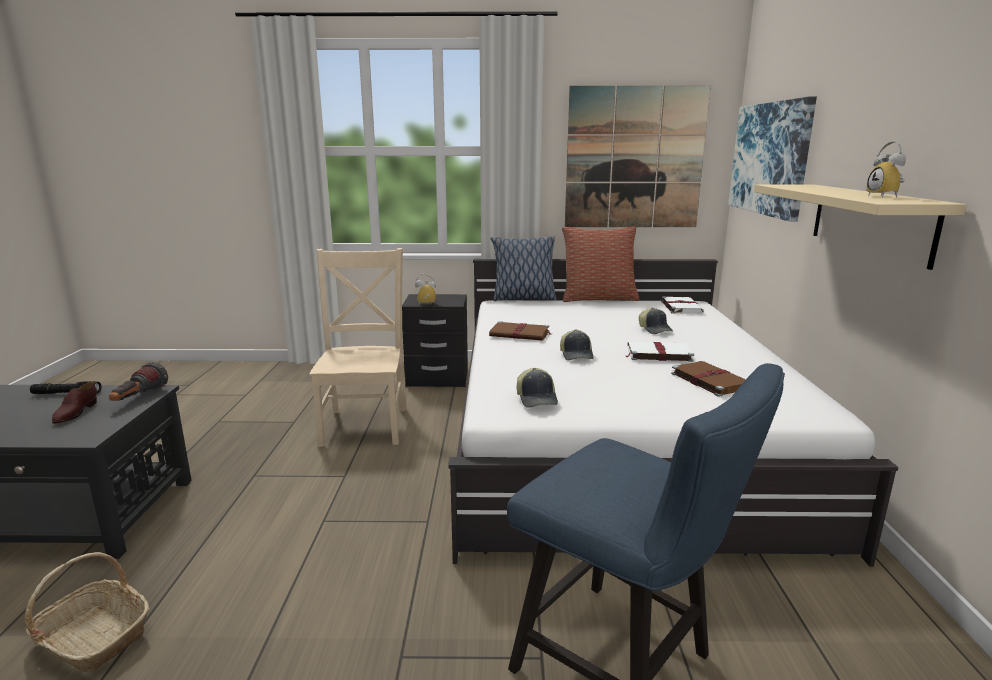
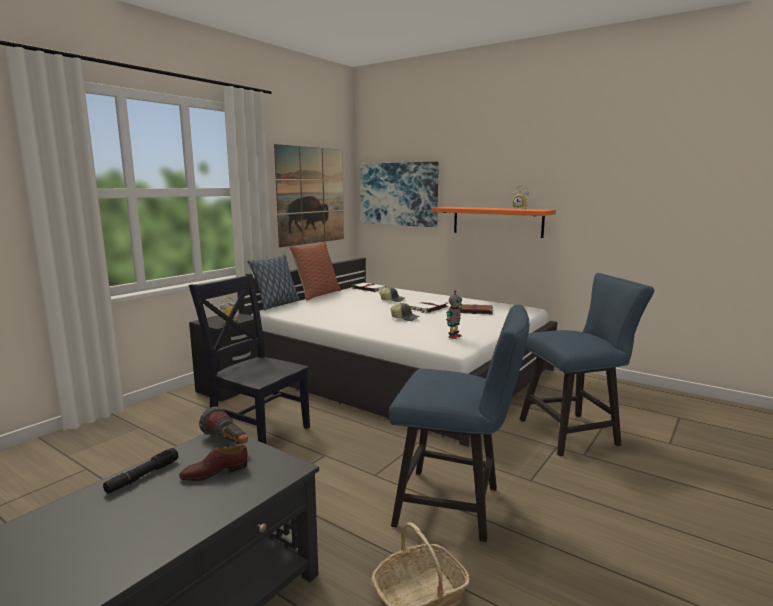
camera: 55 degrees left, 5 degrees down
brown shoe [52,382,97,424] -> brown shoe turned 120 degrees clockwise [179,445,248,481]
beige chair [309,248,407,447] -> black chair [189,273,310,444]
brown book [489,321,553,341] -> none
cap [517,368,558,408] -> toy robot [446,290,462,339]
beige shelf [754,184,967,270] -> orange shelf [431,207,556,238]
none -> blue chair [389,305,529,542]

